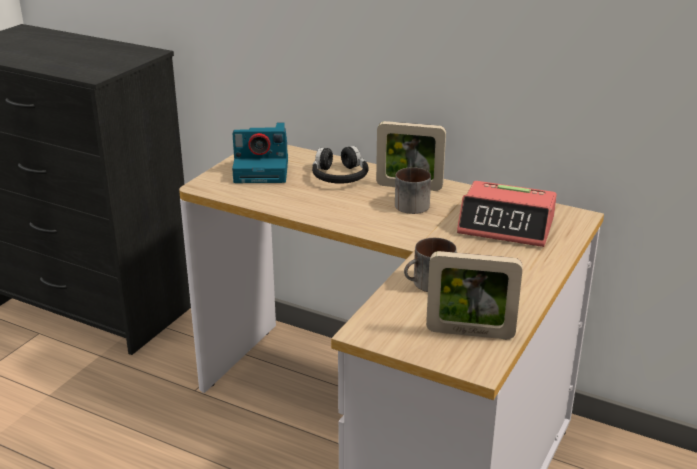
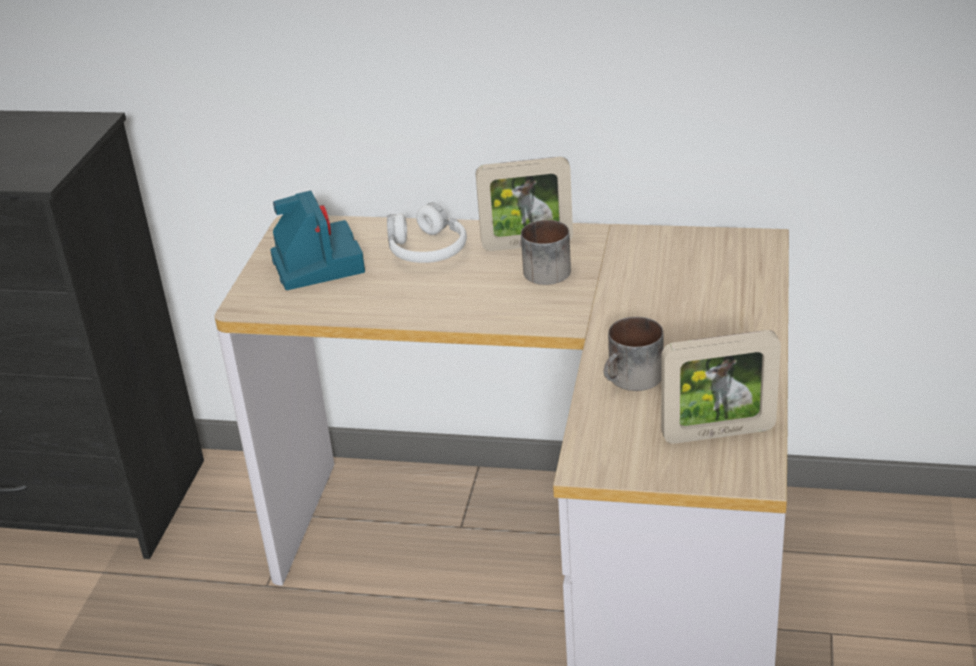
camera: 15 degrees left, 5 degrees up
camera [232,122,288,183] -> camera turned 90 degrees counterclockwise [270,190,365,290]
black headphones [312,146,369,184] -> white headphones [387,202,467,263]
alarm clock [457,181,557,247] -> none

